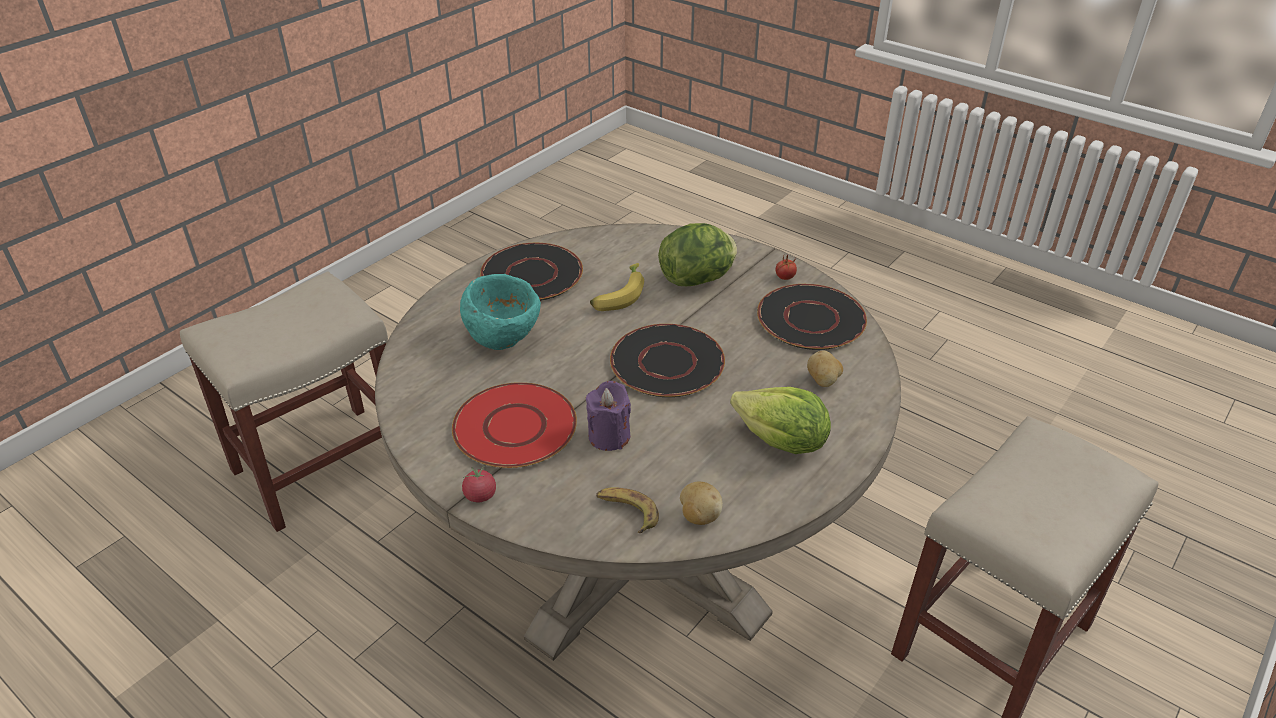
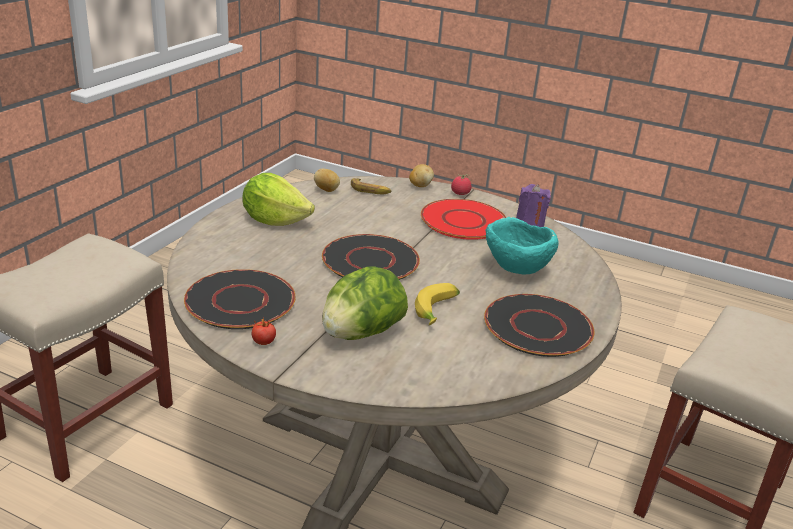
camera: 165 degrees right, 10 degrees down
purple candle [586,381,631,451] -> purple candle moved to [516,184,551,227]
potato [807,350,843,387] -> potato moved to [409,164,434,187]

